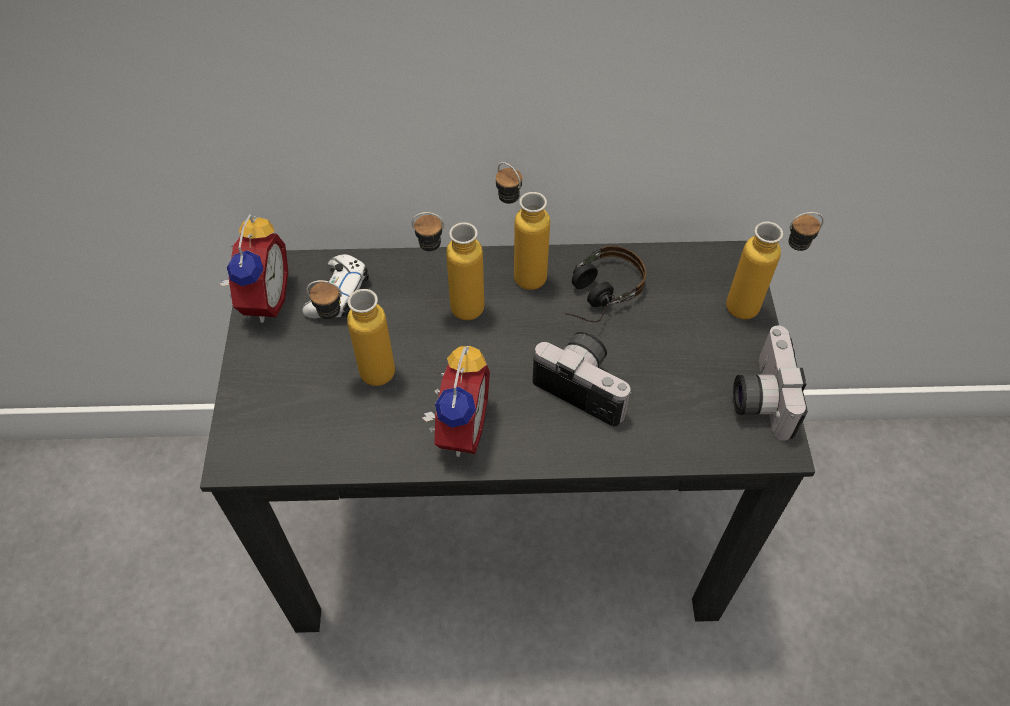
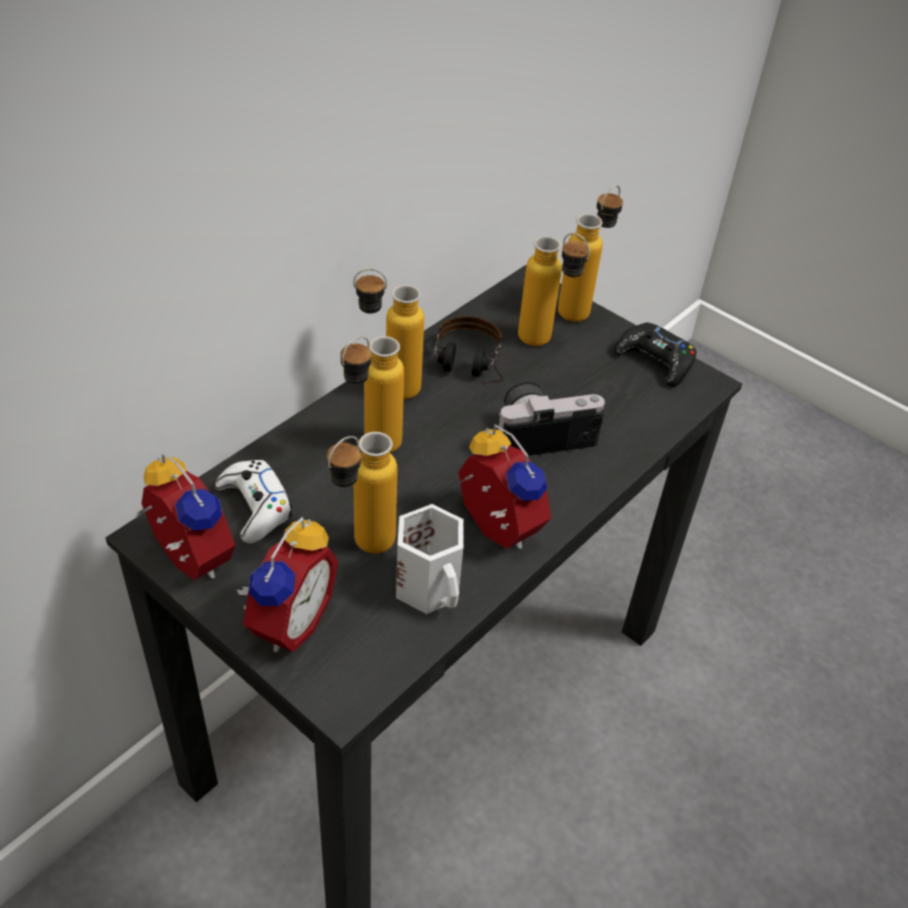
camera: 50 degrees left, 10 degrees down
camera [733,325,808,441] -> black game controller [614,323,697,387]
none -> alarm clock [237,517,338,652]
none -> white mug [396,504,464,614]
none -> bottle [518,233,590,346]

